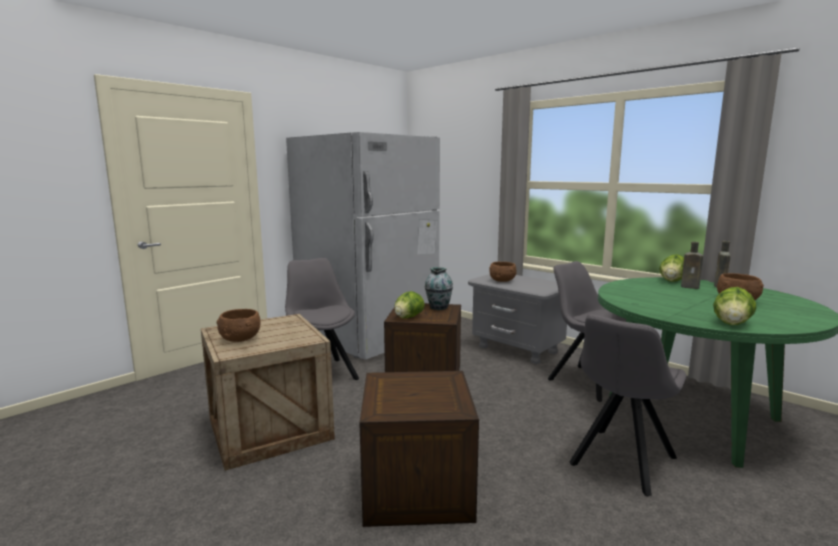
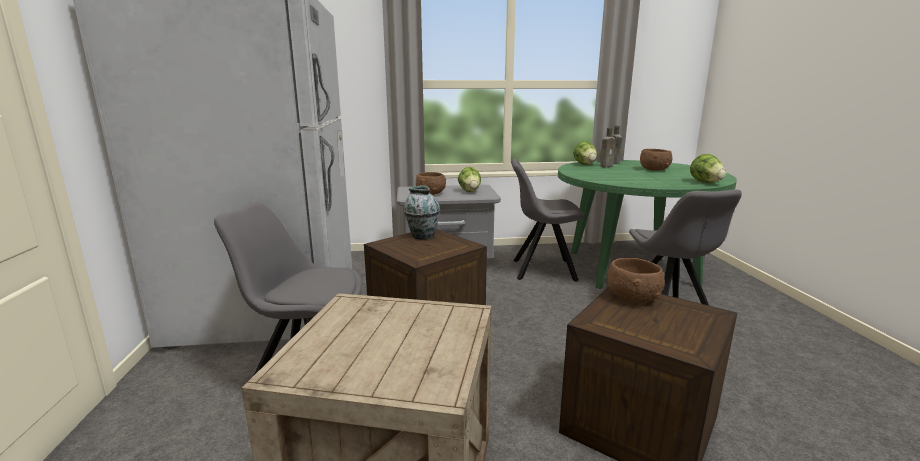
camera: 50 degrees left, 5 degrees up
brown bowl [217,309,261,342] -> brown bowl moved to [608,258,665,303]
lettuce [394,291,425,318] -> lettuce moved to [458,167,481,192]

